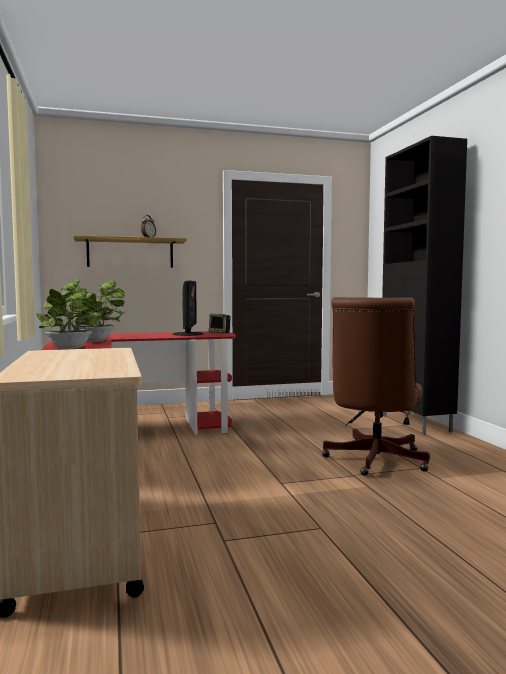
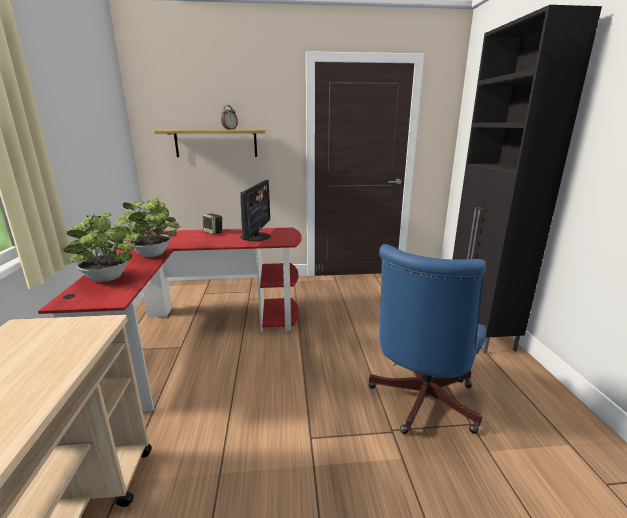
camera: 10 degrees right, 15 degrees up
speaker [209,314,231,333] -> speaker moved to [203,213,222,235]
brown office chair [322,297,430,476] -> blue office chair [368,244,486,434]

